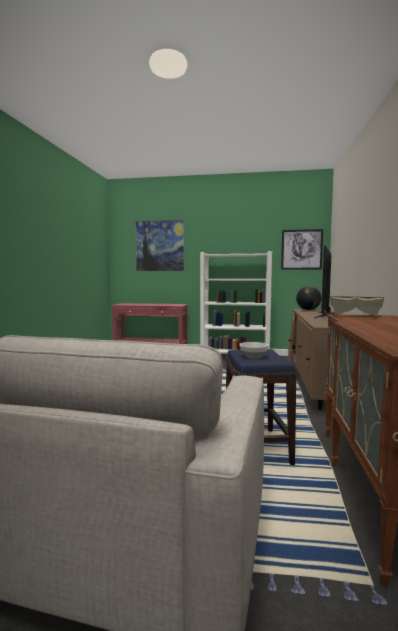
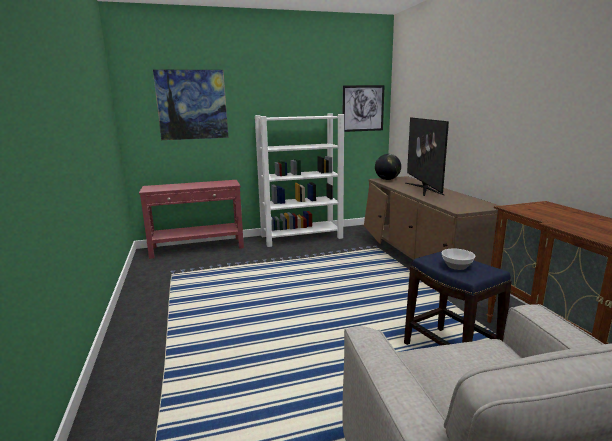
camera: 25 degrees left, 10 degrees up
book [330,296,384,316] -> none

